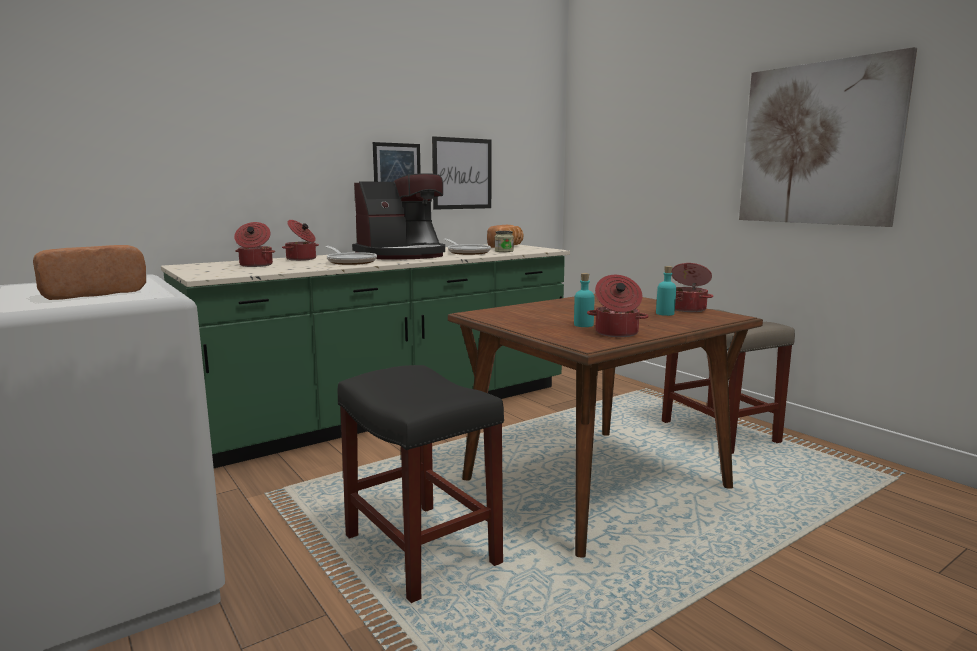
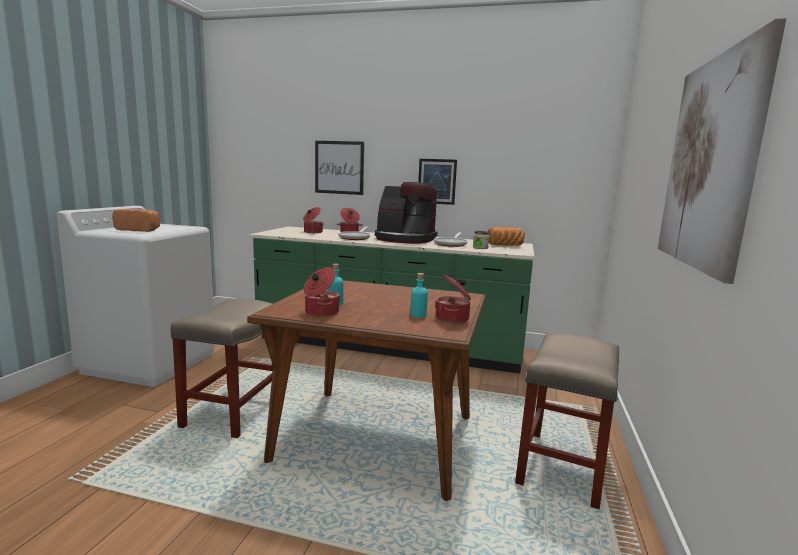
camera: 50 degrees right, 0 degrees up
black stool [337,365,504,603] -> beige stool [171,299,277,438]
picture [432,136,492,210] -> picture moved to [315,141,364,195]

